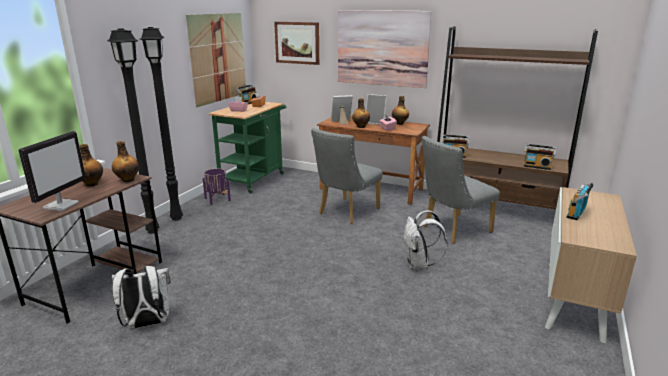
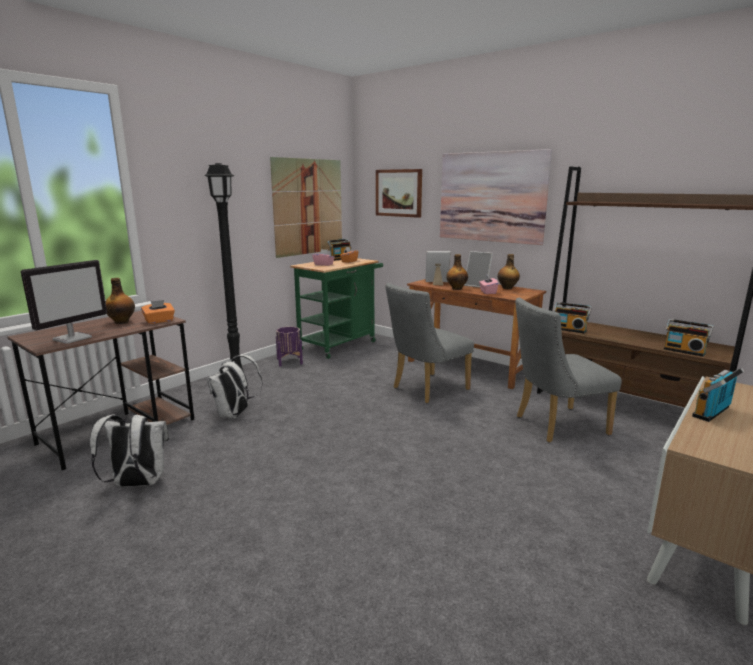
camera: 15 degrees right, 5 degrees down
black floor lamp [107,28,159,233] -> none
bottle [112,141,139,182] -> orange tissue box [141,300,175,324]
white backpack [404,210,448,269] -> white backpack moved to [207,355,263,419]

